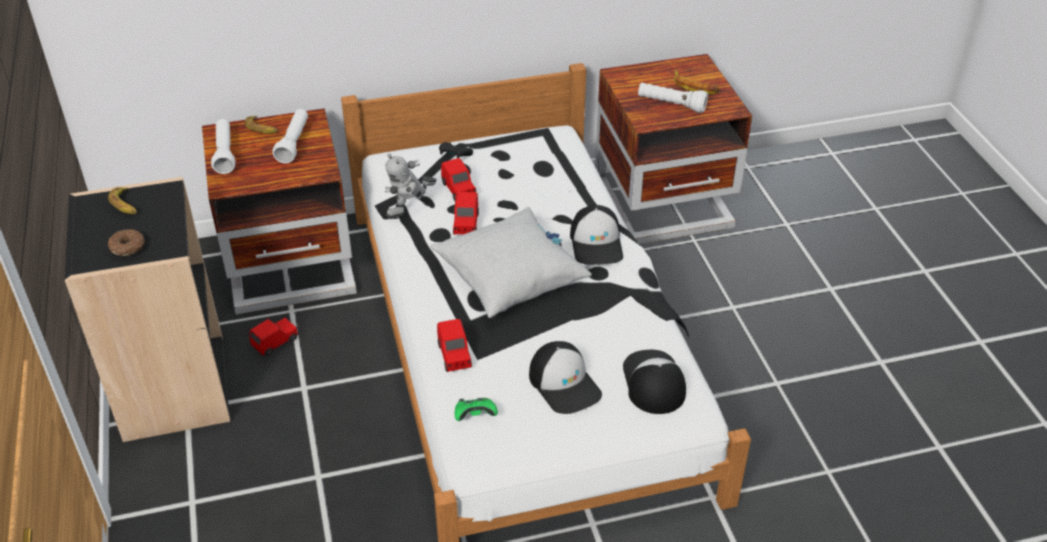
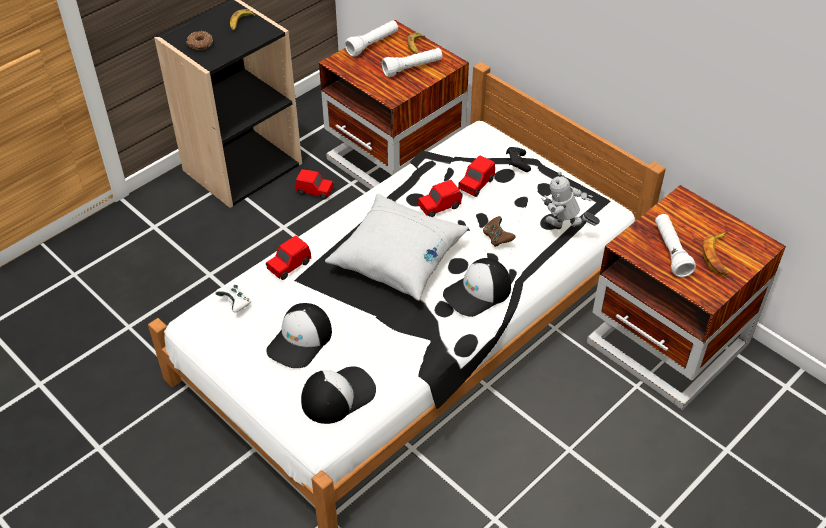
camera: 60 degrees right, 5 degrees up
toy robot [385,154,437,218] -> toy robot moved to [541,172,600,229]
green game controller [455,398,498,421] -> white game controller [215,285,251,312]
none -> brown game controller [483,216,516,247]

